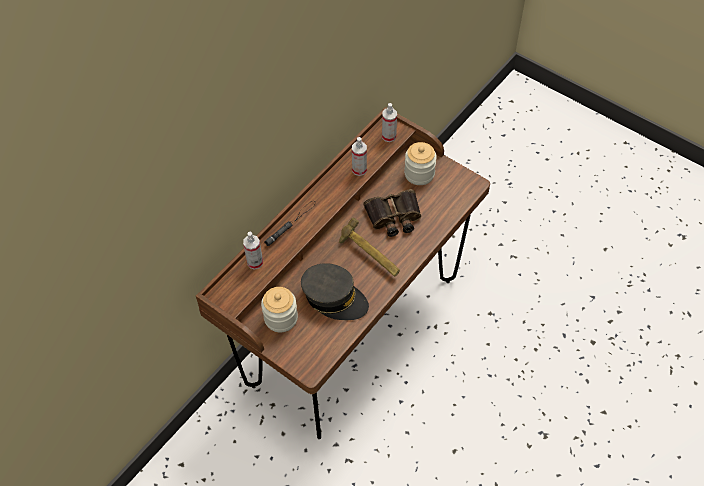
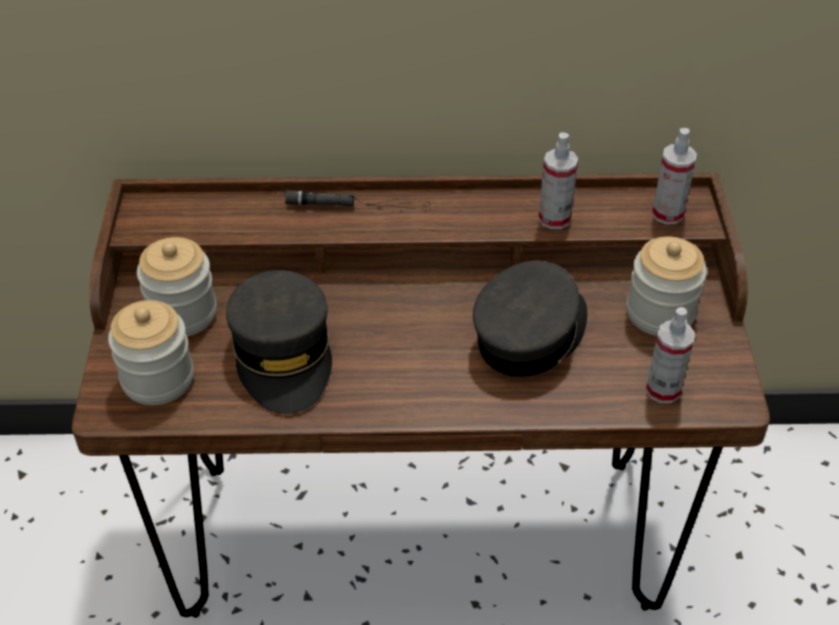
camera: 50 degrees right, 10 degrees down
spray bottle [243,232,263,270] -> spray bottle moved to [645,307,695,403]
hammer [339,218,400,276] -> none
binoculars [363,189,421,237] -> grey cap [473,261,587,377]
none -> jar [108,300,194,405]

